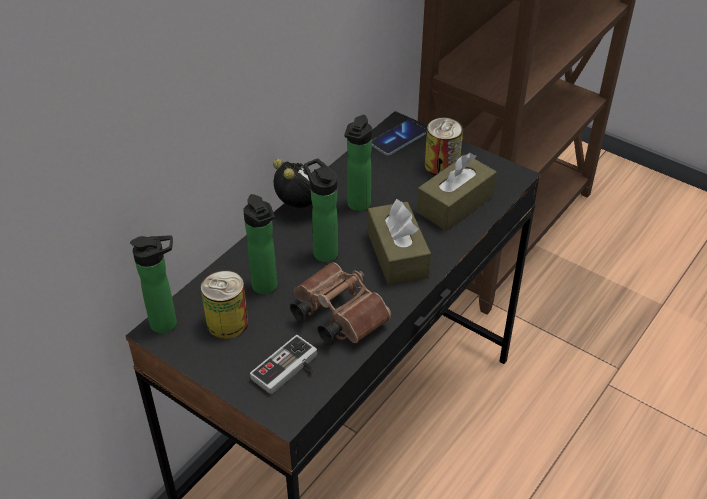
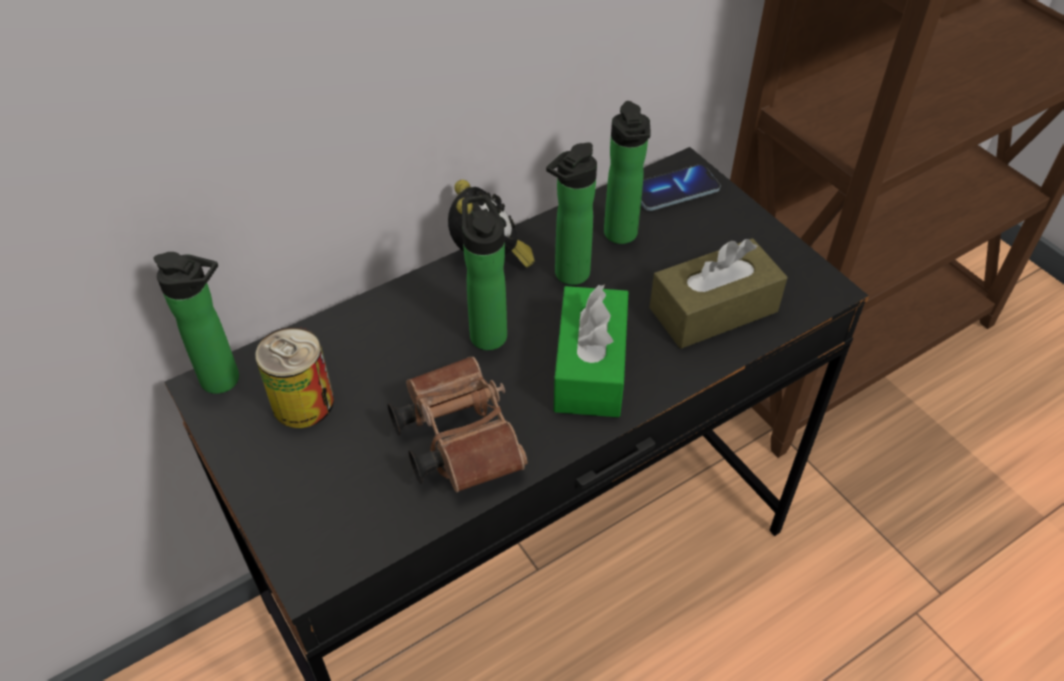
camera: 20 degrees right, 5 degrees up
bottle [243,194,277,294] -> bottle moved to [604,101,651,244]
game controller [250,335,317,394] -> none
brown tissue box [368,199,431,286] -> green tissue box [554,284,628,417]
can [425,118,463,176] -> none

